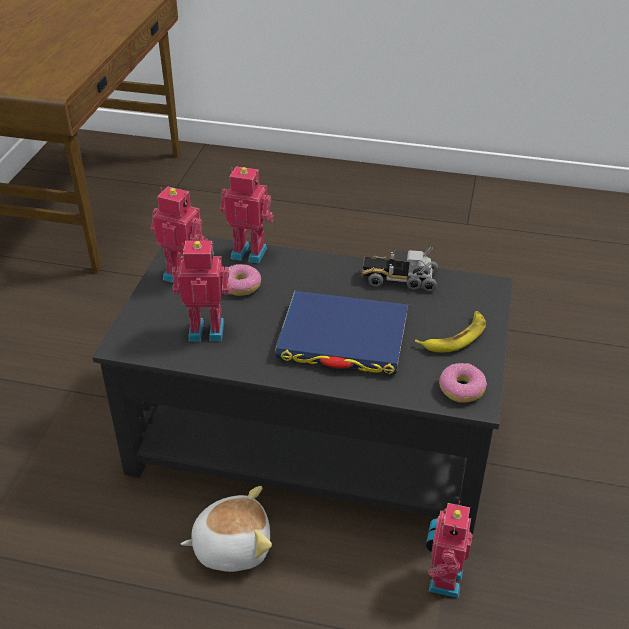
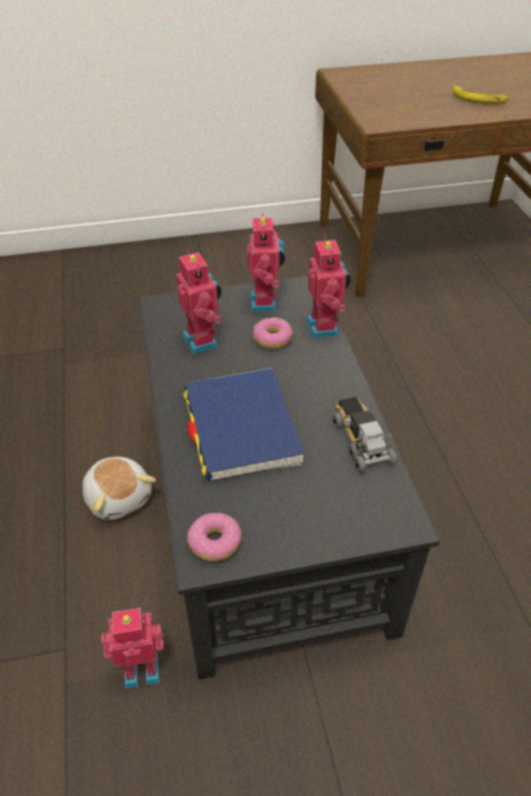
camera: 65 degrees right, 5 degrees up
banana [415,311,486,353] -> banana moved to [453,85,508,104]

